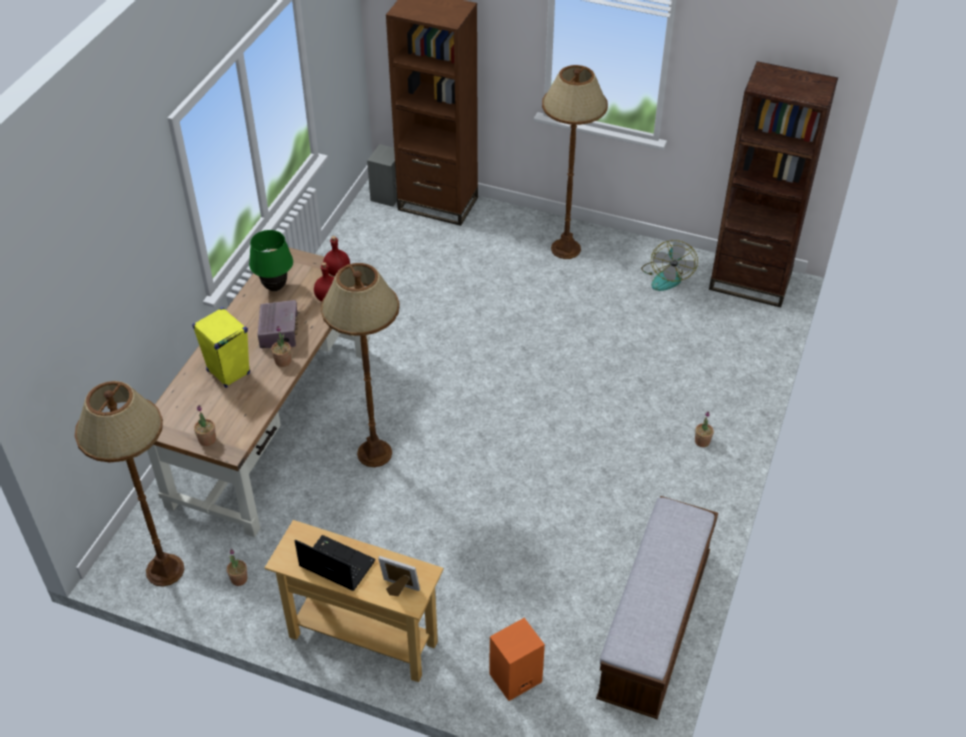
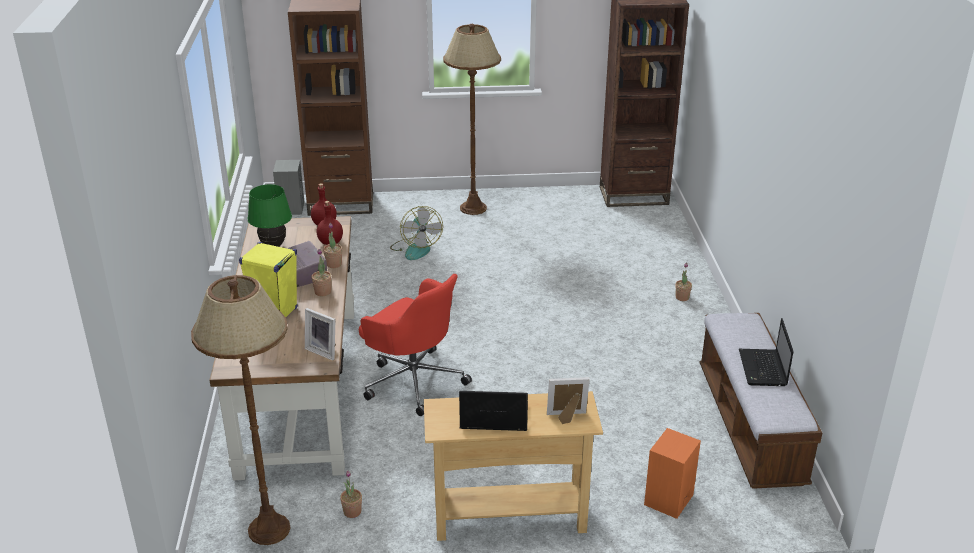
camera: 25 degrees left, 15 degrees down
potted plant [194,405,216,446] -> potted plant moved to [323,223,342,268]
brown floor lamp [321,263,399,467] -> red office chair [359,274,472,416]
fan [641,240,698,291] -> fan moved to [390,206,443,260]
none -> picture frame [305,308,336,361]
none -> laptop [739,318,794,386]

